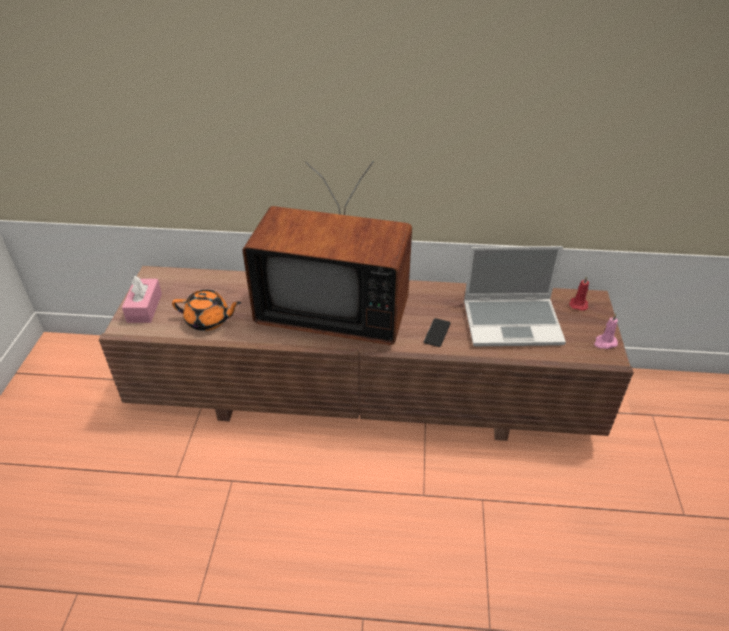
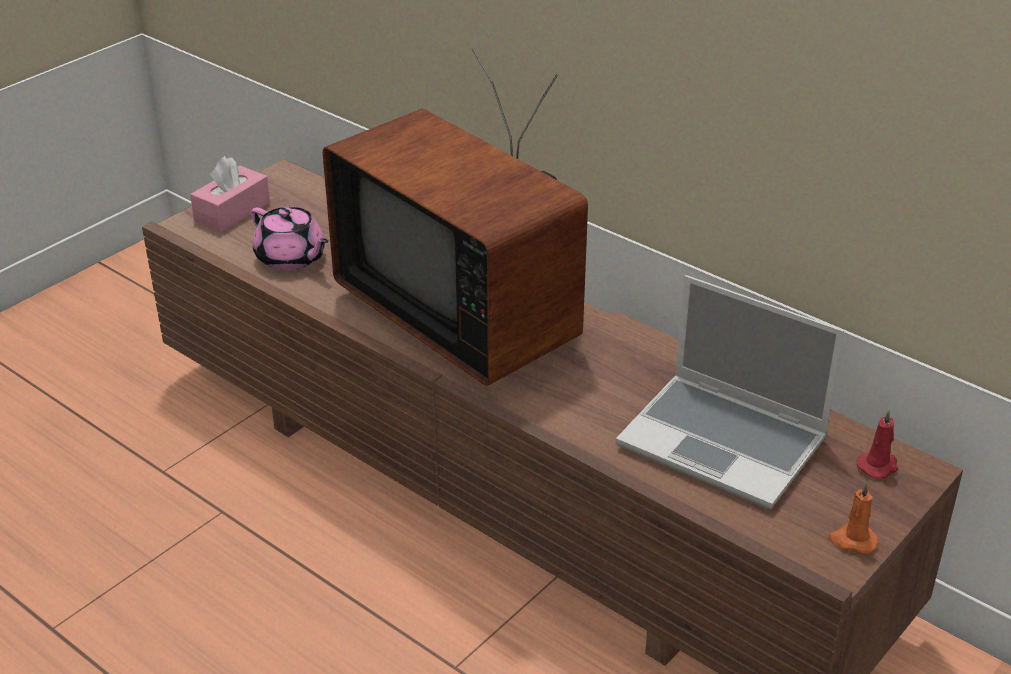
camera: 35 degrees right, 5 degrees down
orange teapot [172,290,241,331] -> pink teapot [251,207,329,271]
phone [424,318,451,347] -> none
pink candle [594,313,618,349] -> orange candle [828,482,878,554]

